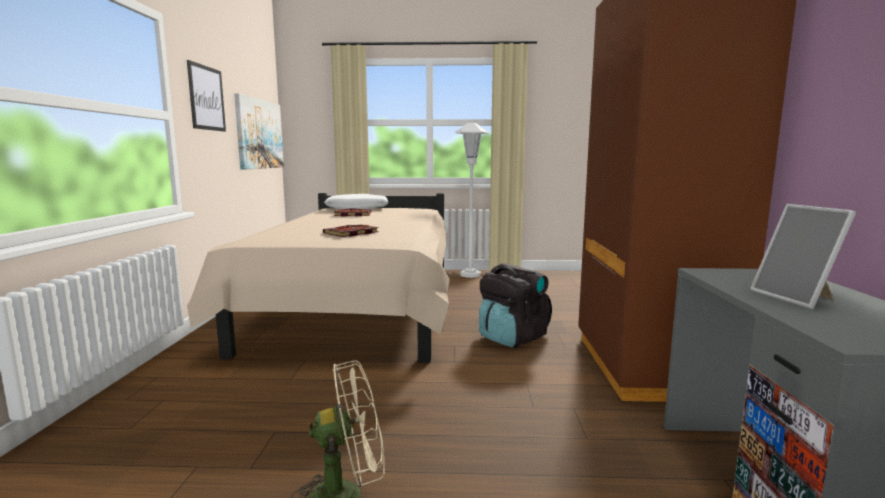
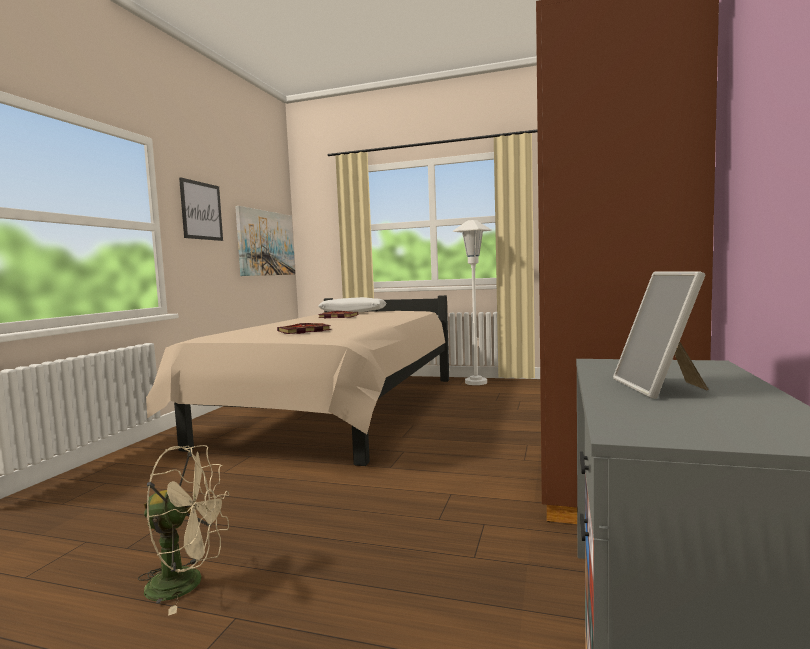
camera: 15 degrees right, 5 degrees down
black backpack [479,263,552,348] -> none

